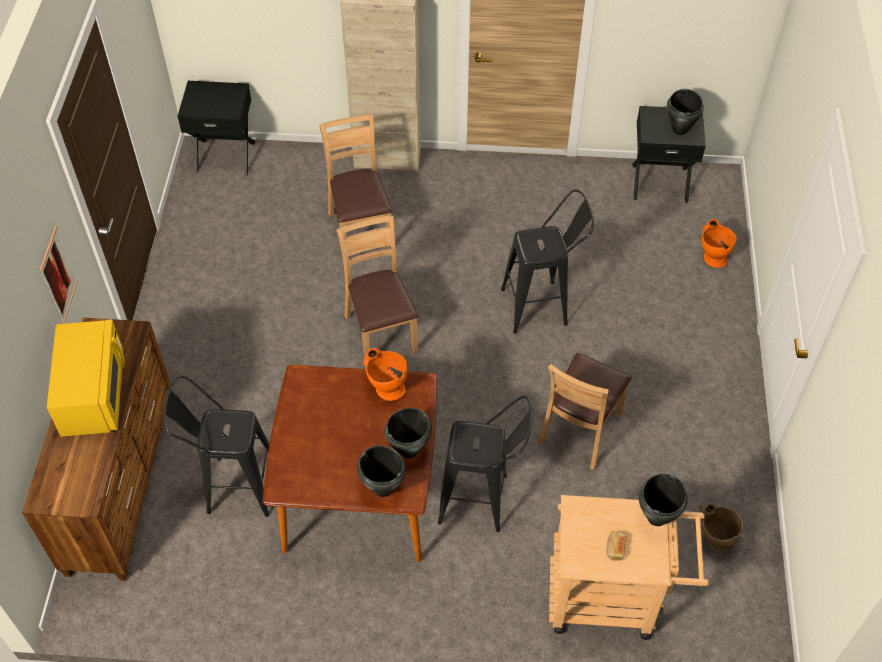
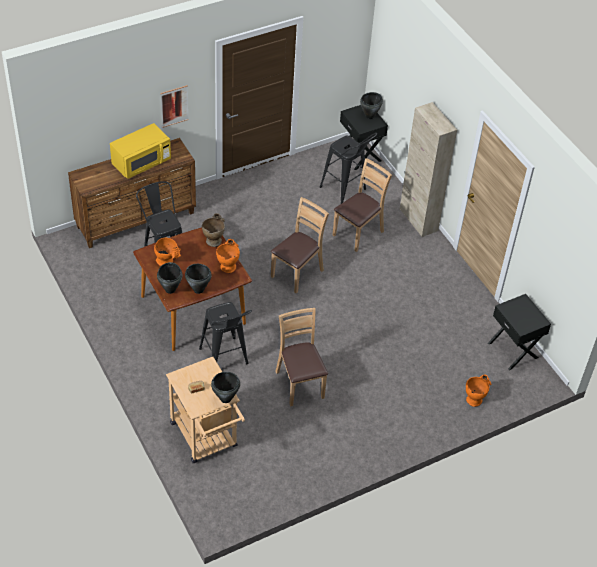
camera: 55 degrees right, 5 degrees down
black stool [501,189,594,334] -> black stool moved to [320,133,377,204]
brown chair [538,353,632,469] -> brown chair turned 75 degrees clockwise [275,308,328,407]
black cooking pot [667,89,704,135] -> black cooking pot moved to [360,92,383,119]
beige vase [699,504,743,554] -> beige vase moved to [202,213,225,247]
none -> orange vase [154,237,181,266]

